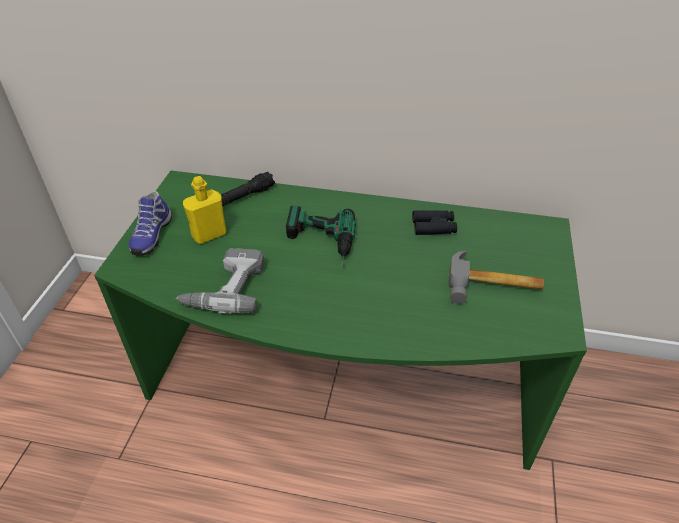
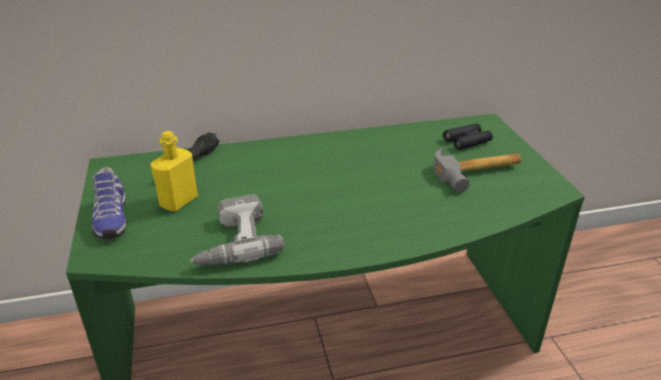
camera: 25 degrees left, 10 degrees down
power drill [286,206,356,267] -> none
black binoculars [412,210,457,235] -> black binoculars moved to [443,123,493,150]

